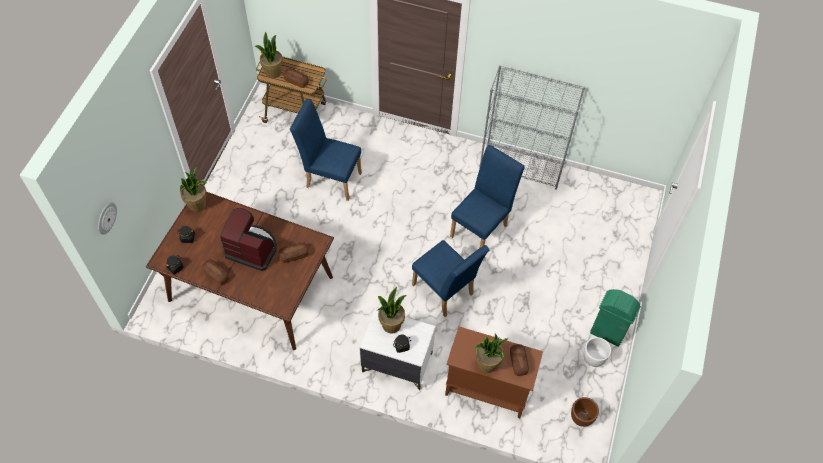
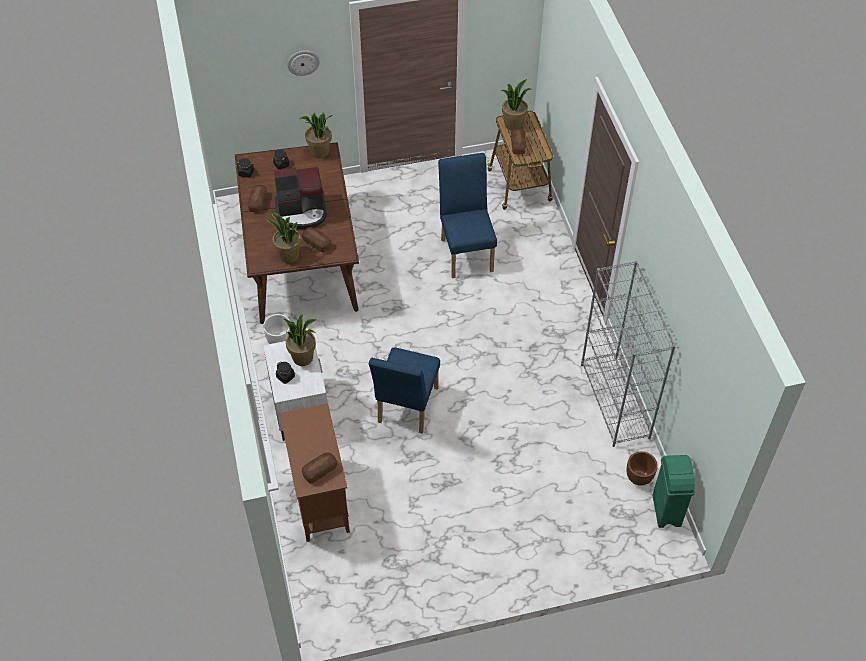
camera: 60 degrees right, 5 degrees down
wall clock [98,202,117,235] -> wall clock moved to [287,50,320,76]
coffee machine [220,208,277,271] -> coffee machine turned 90 degrees clockwise [274,167,327,229]
blue chair [450,145,525,248] -> none
potted plant [474,334,509,373] -> potted plant moved to [266,213,301,263]
brown planter [571,397,599,427] -> brown planter moved to [627,452,658,486]
white planter [583,337,611,367] -> white planter moved to [263,314,290,344]
green trash can [590,289,641,347] -> green trash can moved to [653,455,695,528]

